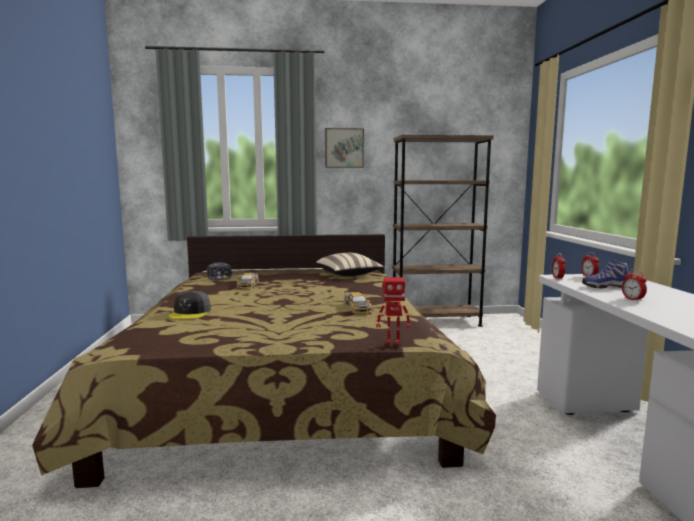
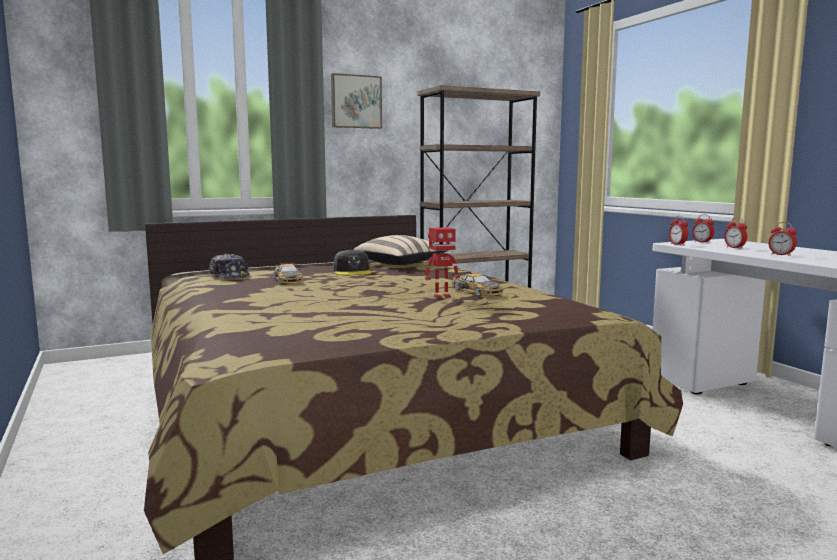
camera: 20 degrees left, 0 degrees up
grey cap [169,291,211,320] -> grey cap moved to [333,250,372,275]
toy robot [376,277,411,346] -> toy robot moved to [425,227,460,299]
shoe [582,259,629,288] -> alarm clock [724,218,747,249]

